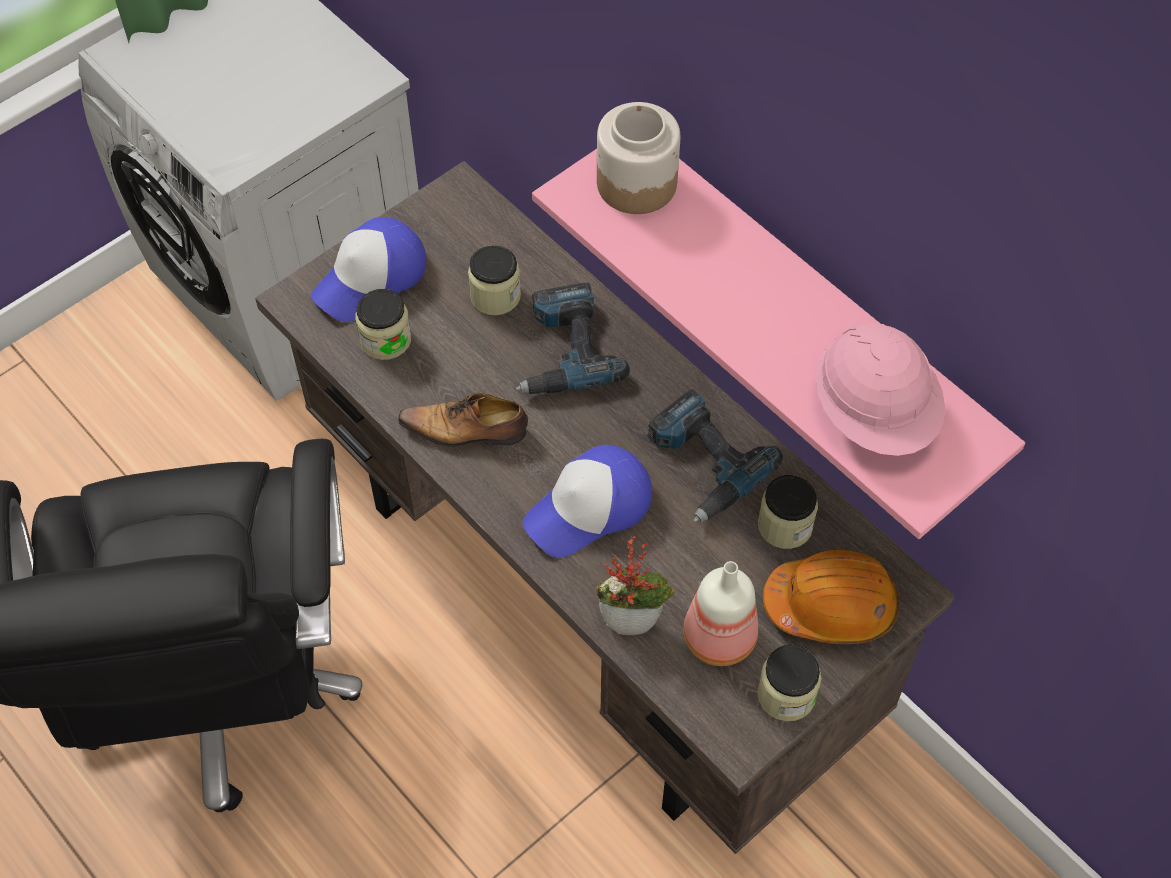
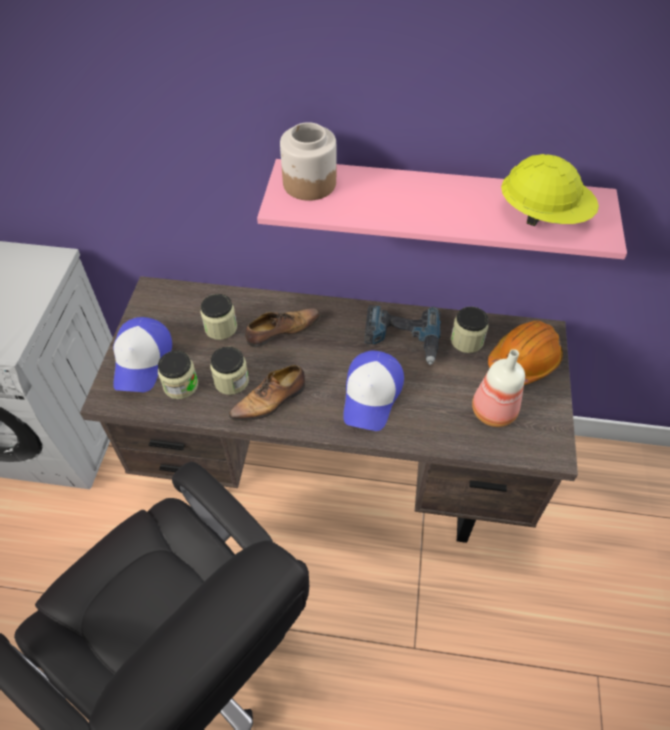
camera: 40 degrees left, 5 degrees down
power drill [516,282,630,394] -> shoe [245,308,321,347]
potted plant [596,536,675,635] -> none
jar [757,645,821,721] -> jar moved to [210,347,249,395]
pink hard hat [816,323,945,456] -> yellow hard hat [501,154,599,226]

